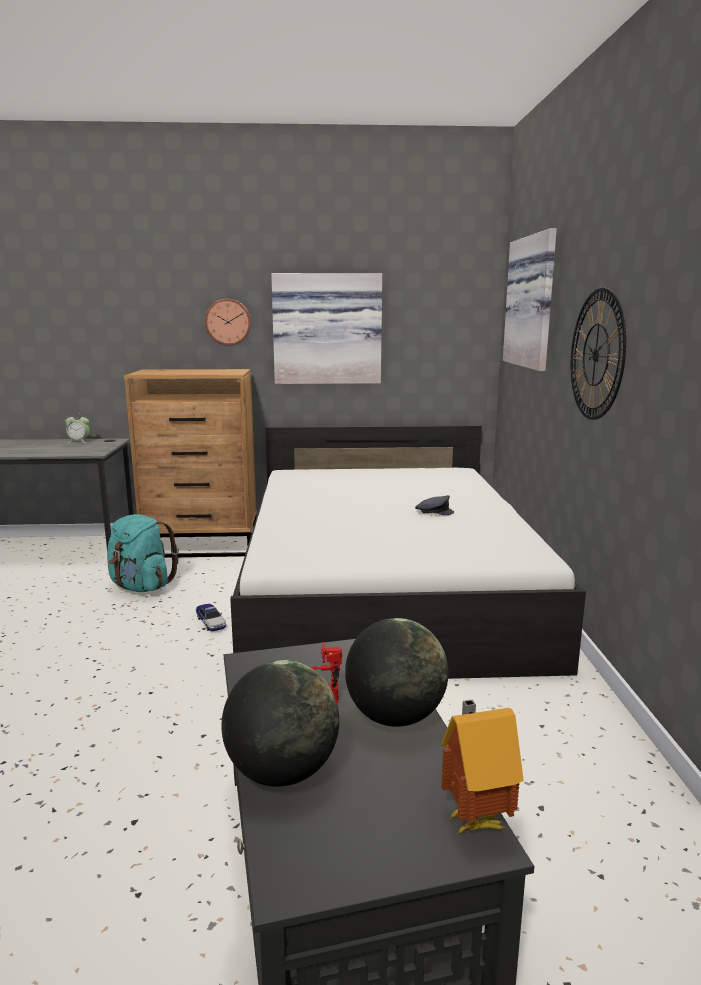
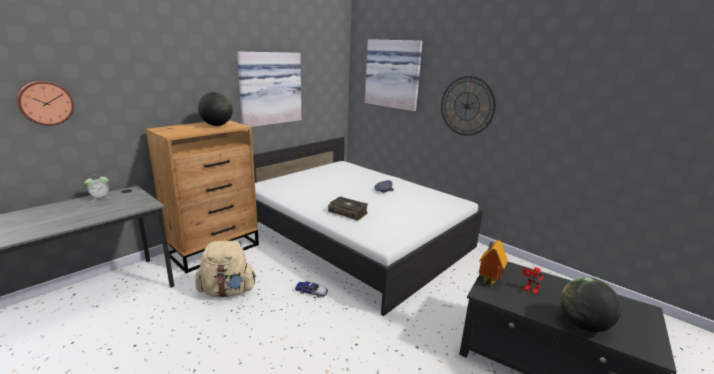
camera: 45 degrees left, 5 degrees up
turquoise backpack [107,514,179,592] -> beige backpack [195,241,256,298]
wall clock [205,299,251,345] -> wall clock moved to [17,81,74,126]
globe [345,618,448,727] -> globe moved to [198,92,233,126]
toy house [441,700,524,834] -> toy house moved to [479,240,508,286]
none -> book [328,196,368,221]

